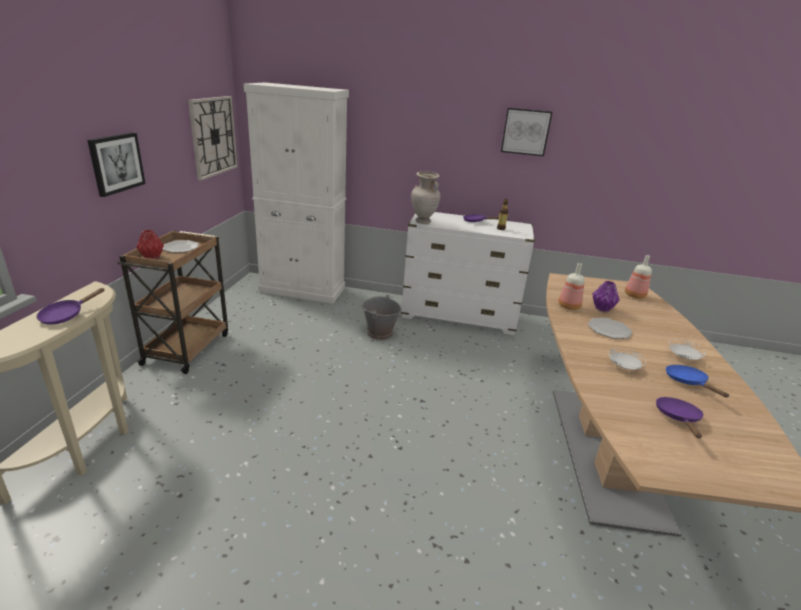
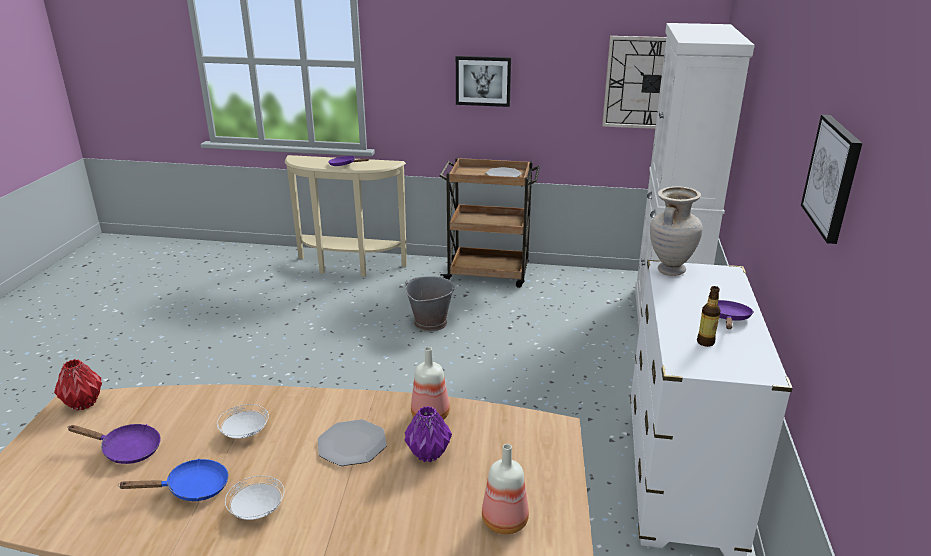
camera: 90 degrees right, 0 degrees up
red vase [136,230,164,259] -> red vase moved to [54,359,102,411]
grey bucket [361,295,402,340] -> grey bucket moved to [405,276,456,332]

